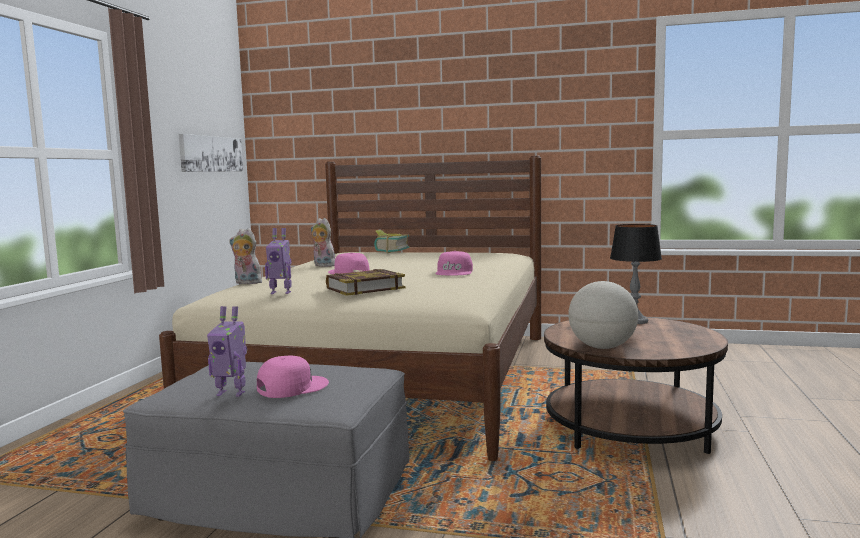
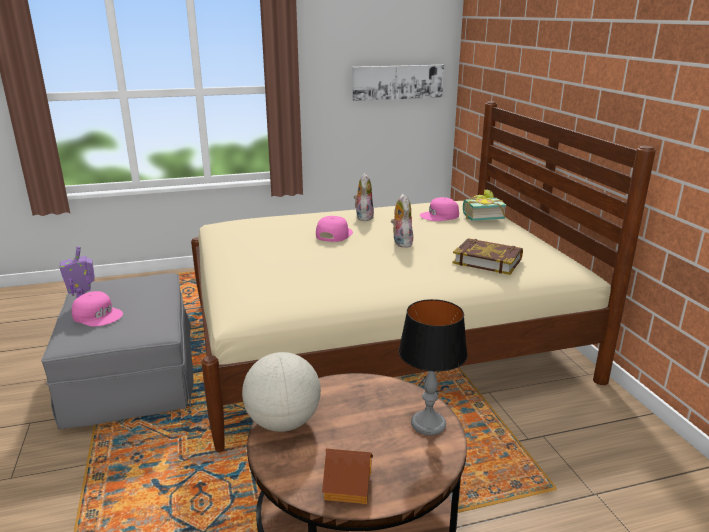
camera: 60 degrees right, 15 degrees up
plush toy [229,228,262,284] -> plush toy moved to [391,194,413,248]
toy robot [265,228,292,294] -> none
book [326,269,405,296] -> book moved to [453,238,523,275]
pink cap [435,251,473,276] -> pink cap moved to [420,197,459,221]
none -> toy house [322,449,373,504]

